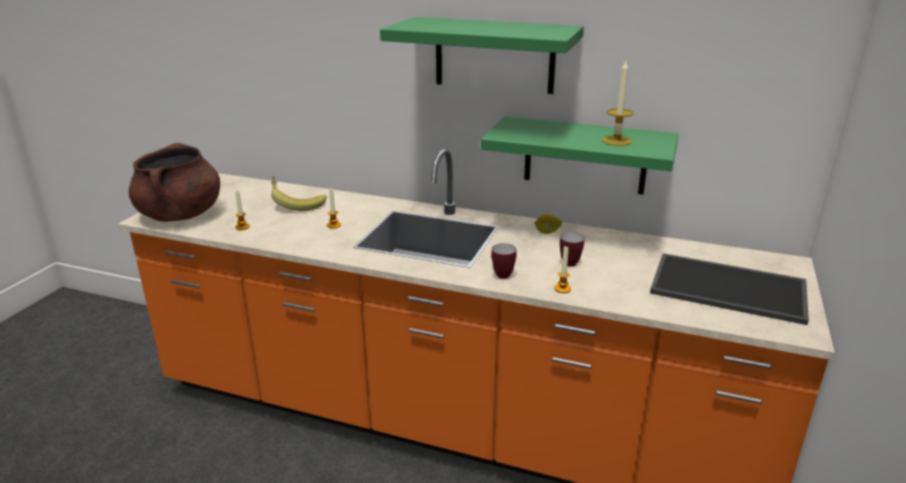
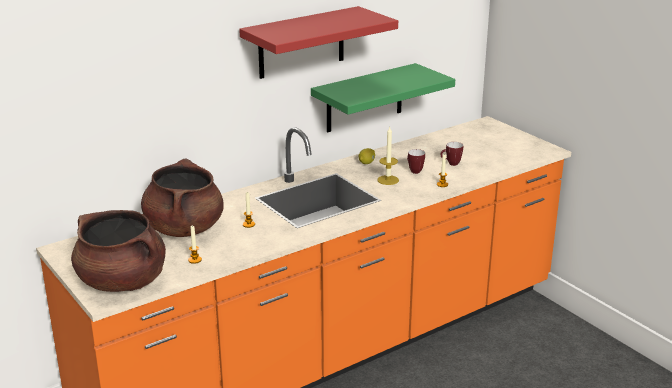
camera: 55 degrees left, 0 degrees up
banana [271,177,327,211] -> brown cooking pot [141,158,224,237]
green shelf [380,17,584,94] -> red shelf [239,6,398,79]
mug [491,243,517,279] -> mug moved to [440,142,463,166]
candle [602,61,633,146] -> candle moved to [378,127,399,185]
tray [650,253,809,325] -> none

